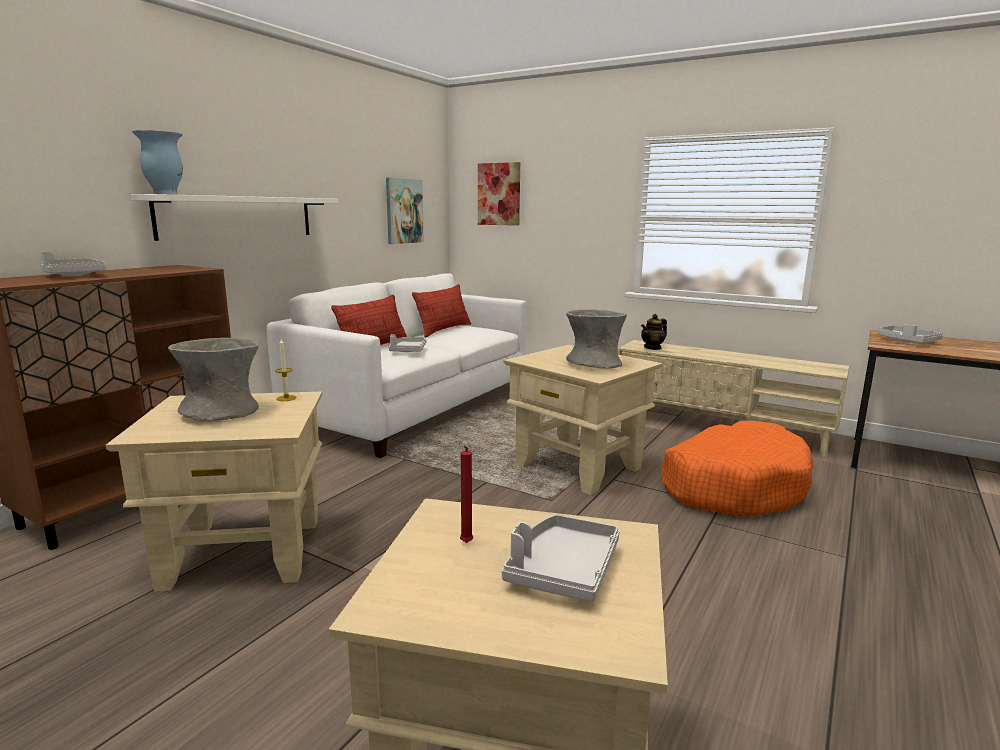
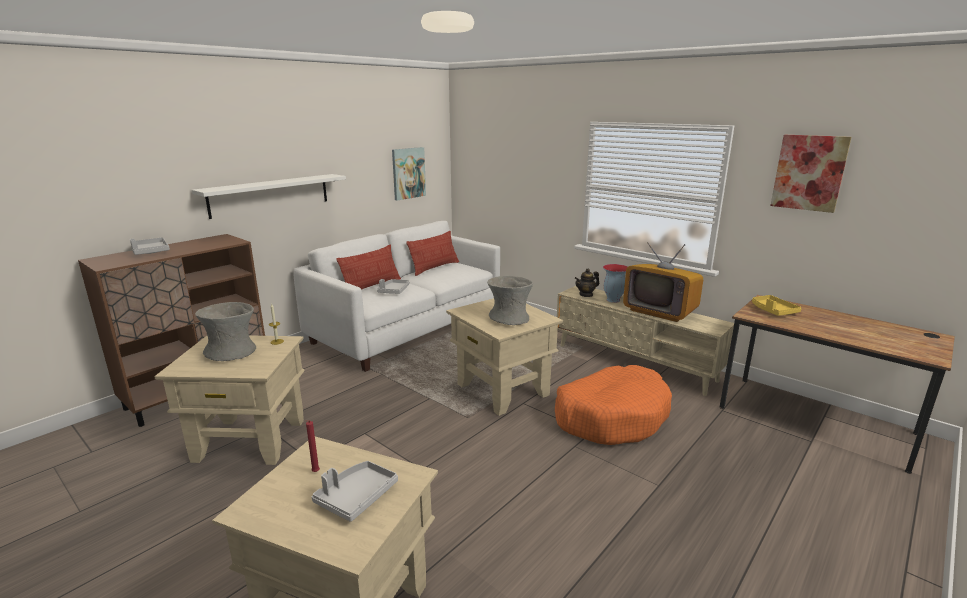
camera: 10 degrees right, 5 degrees up
vase [132,130,183,195] -> vase moved to [603,264,628,303]
picture [478,162,520,226] -> picture moved to [770,135,852,213]
grey tray [878,324,943,343] -> yellow tray [752,295,801,316]
none -> television [623,242,703,322]

